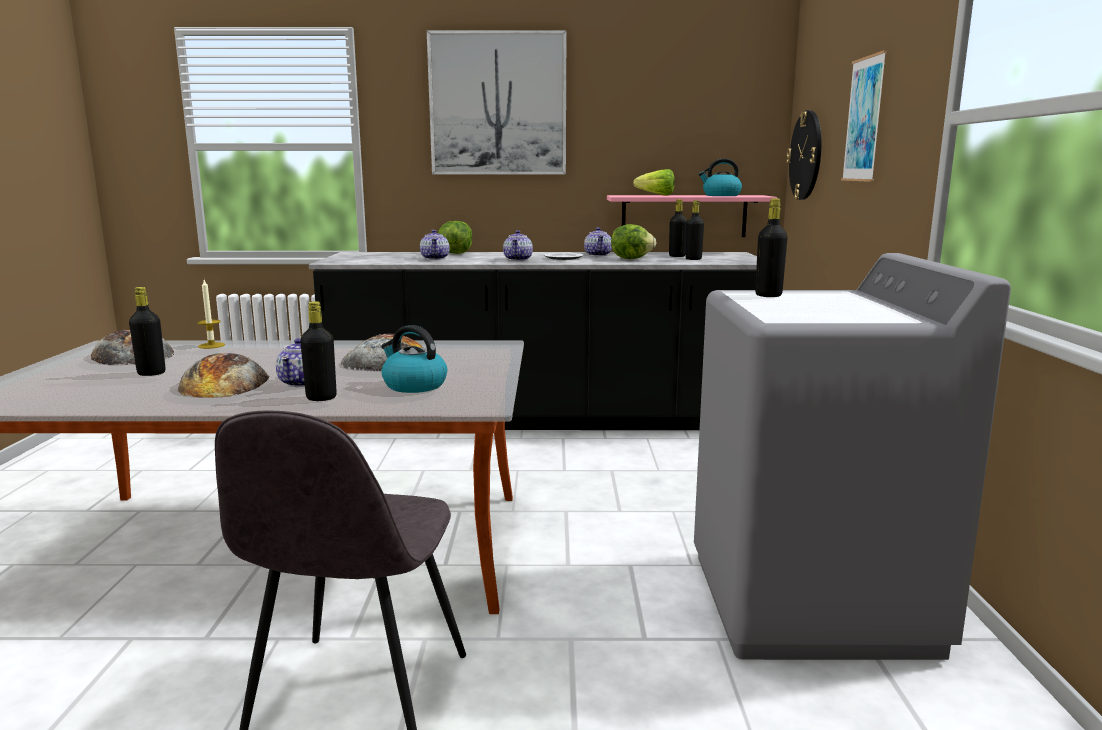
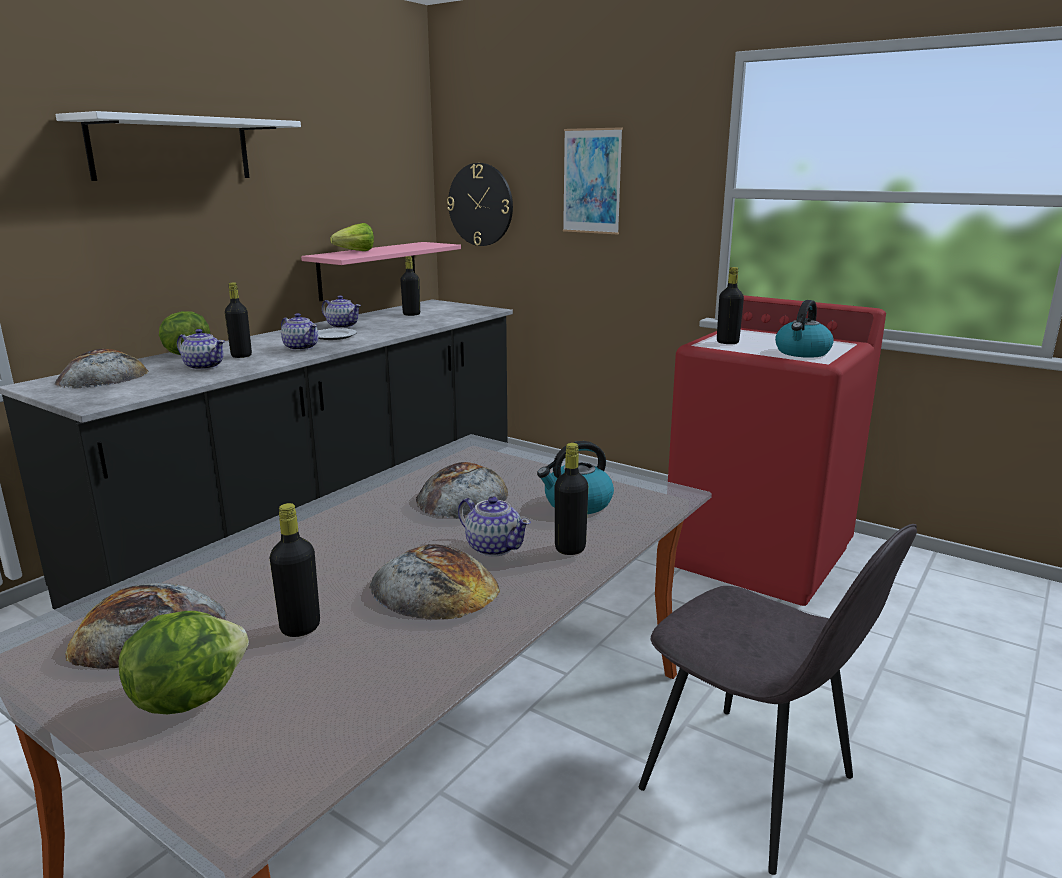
camera: 55 degrees left, 5 degrees up
candle [197,280,225,349] -> none
picture [427,30,567,175] -> white shelf [55,111,301,181]
lettuce [611,224,656,259] -> lettuce moved to [119,611,249,714]
black bottle [685,200,704,260] -> black bottle moved to [225,282,252,358]
grey washing machine [694,253,1011,660] -> red washing machine [668,295,886,606]
kettle [698,159,742,196] -> kettle moved to [775,300,834,358]
none -> bread [55,349,149,388]

